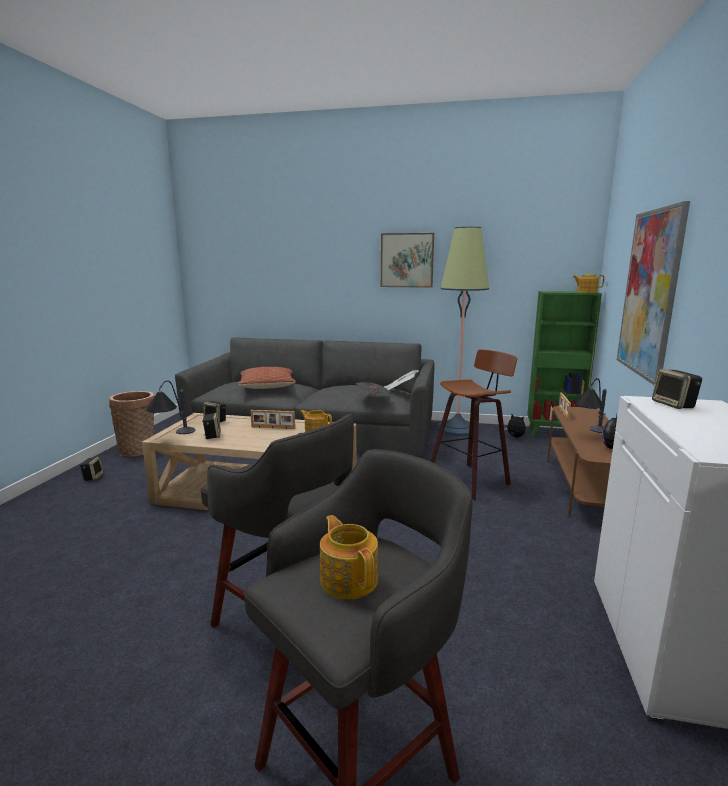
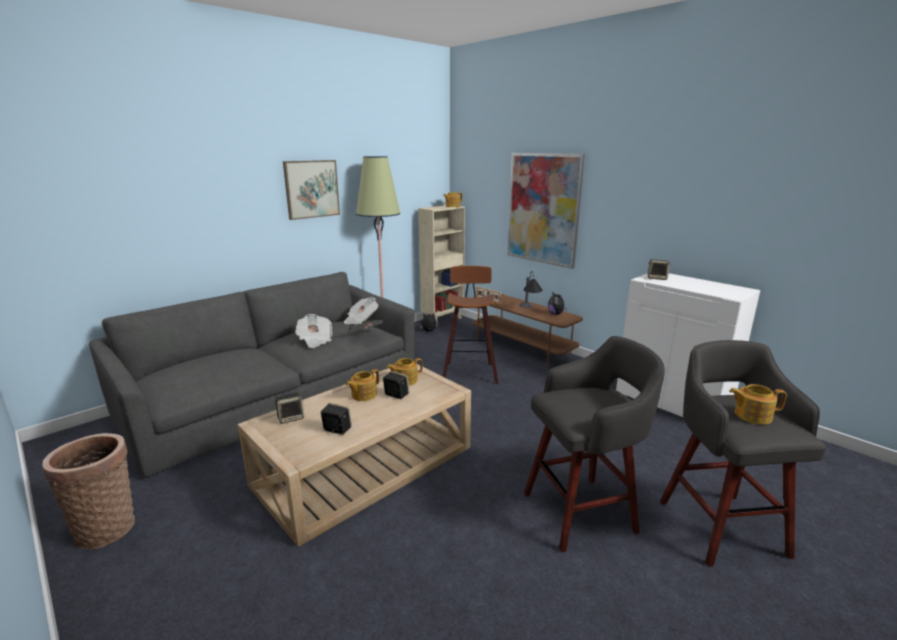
camera: 55 degrees left, 5 degrees up
speaker [80,457,104,481] -> speaker moved to [383,371,409,399]
table lamp [147,381,195,434] -> none
pillow [237,367,296,389] -> none
picture frame [250,410,295,429] -> teapot [346,369,379,401]
green bookcase [527,291,602,437] -> beige bookcase [418,205,465,327]
none -> newspaper [295,314,332,348]

